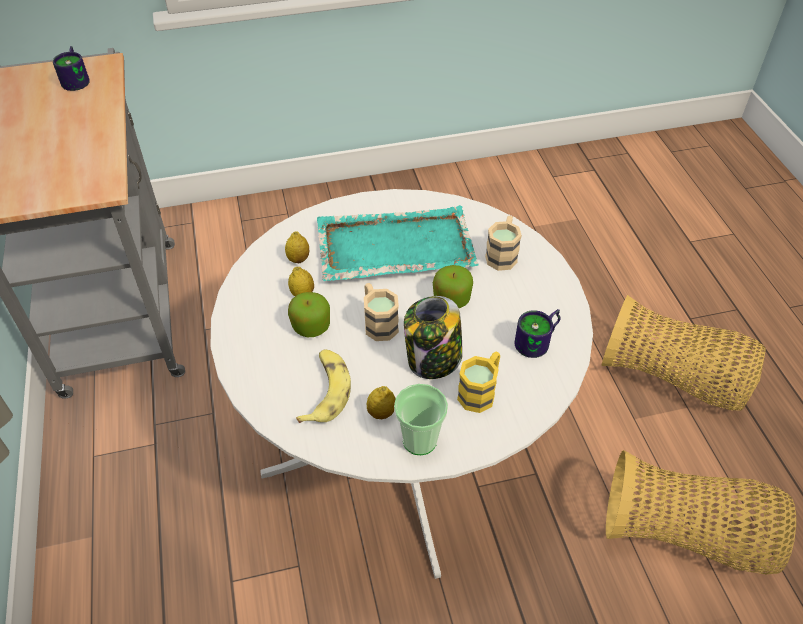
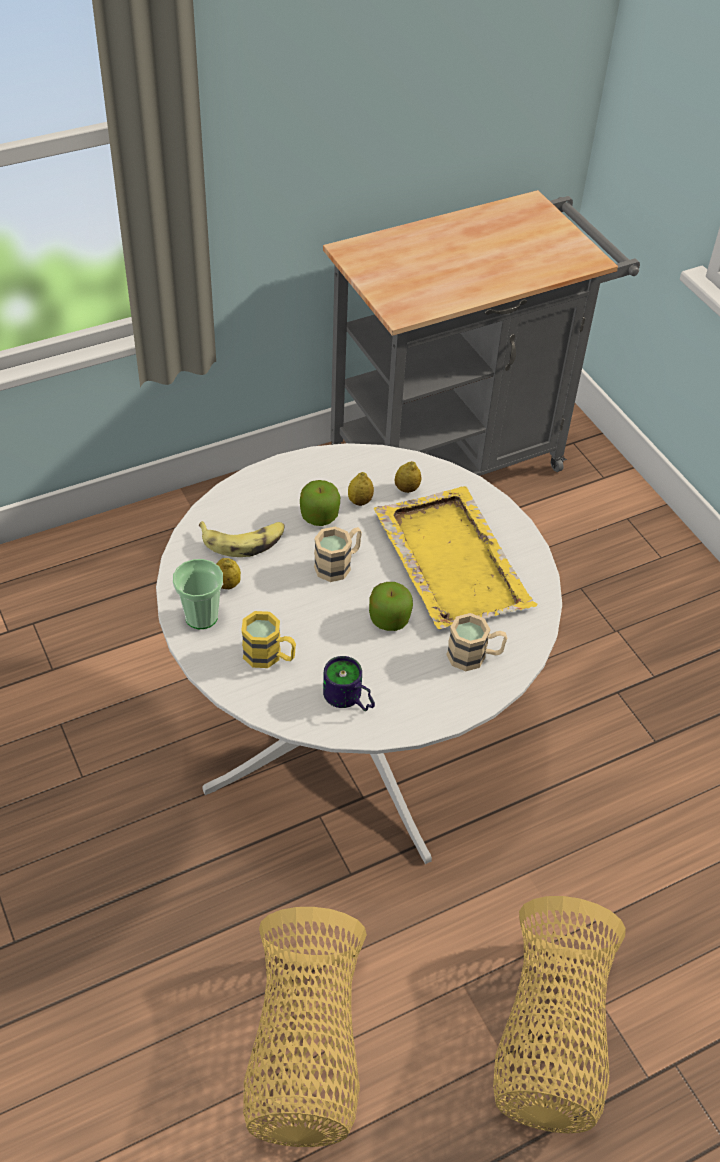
camera: 75 degrees right, 0 degrees up
mug [53,46,90,91] -> none
turquoise tray [317,205,478,281] -> yellow tray [374,486,537,629]
jar [404,296,463,379] -> none

